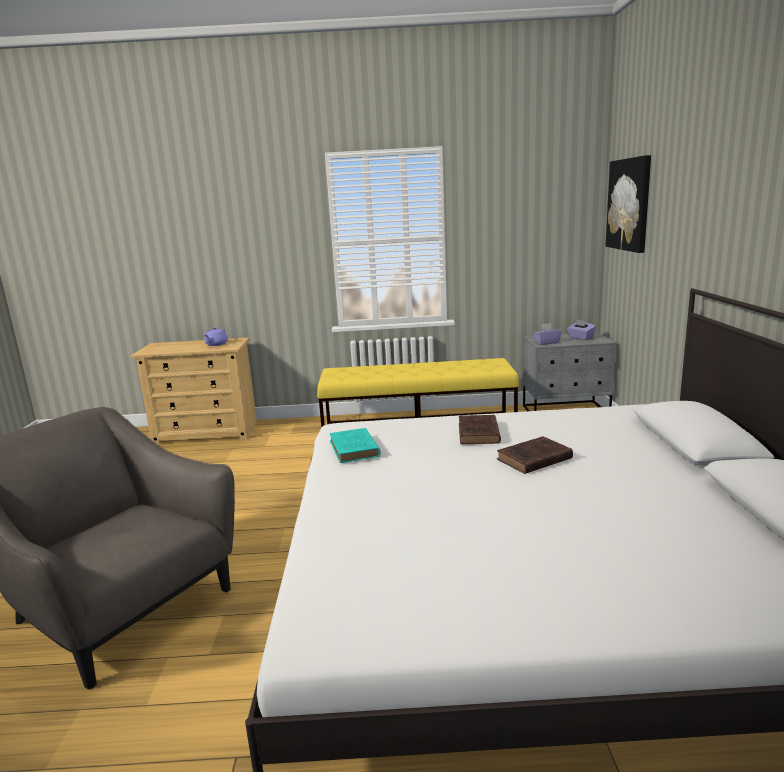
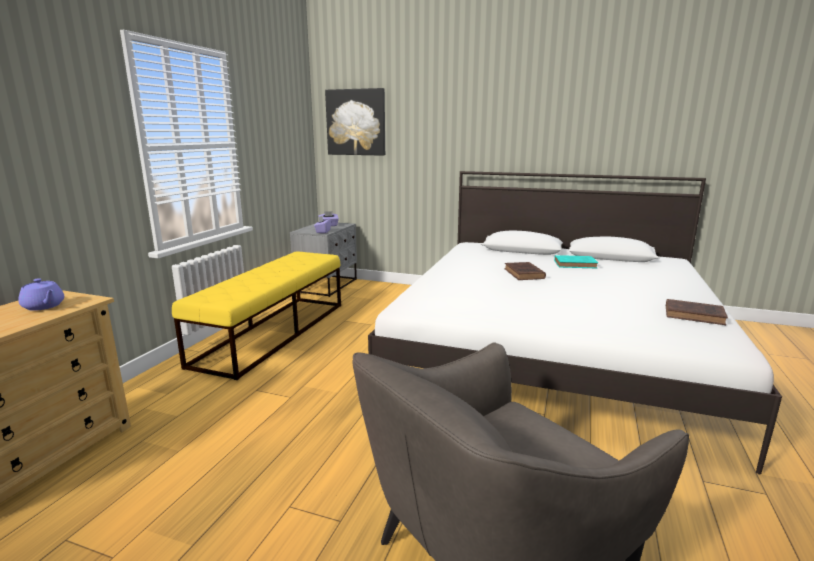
camera: 70 degrees left, 0 degrees up
turquoise book [329,428,381,463] -> turquoise book moved to [554,255,598,268]
brown book [459,415,501,444] -> brown book moved to [666,299,728,325]

